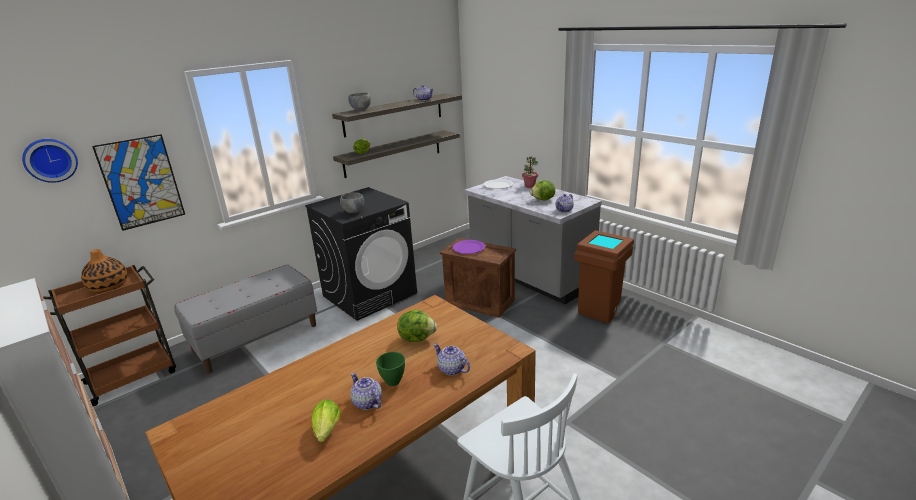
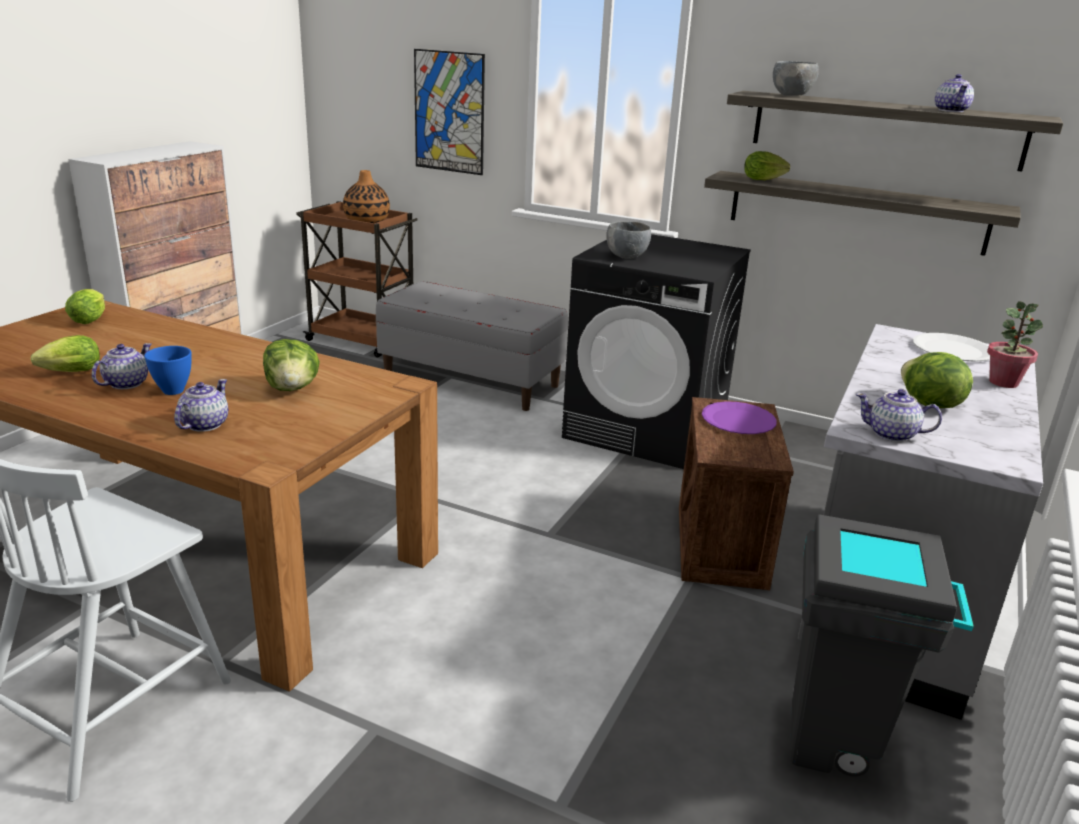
camera: 65 degrees right, 0 degrees up
wall clock [22,139,78,183] -> none
green bowl [376,352,405,386] -> blue bowl [144,346,191,395]
brown trash can [574,230,634,323] -> grey trash can [790,514,974,777]
none -> lettuce [65,289,105,324]

